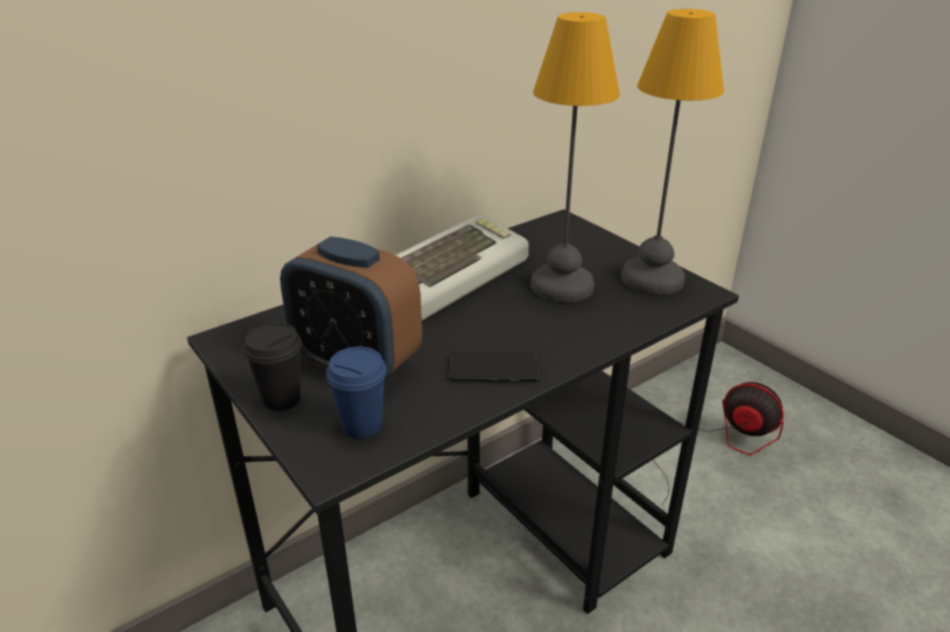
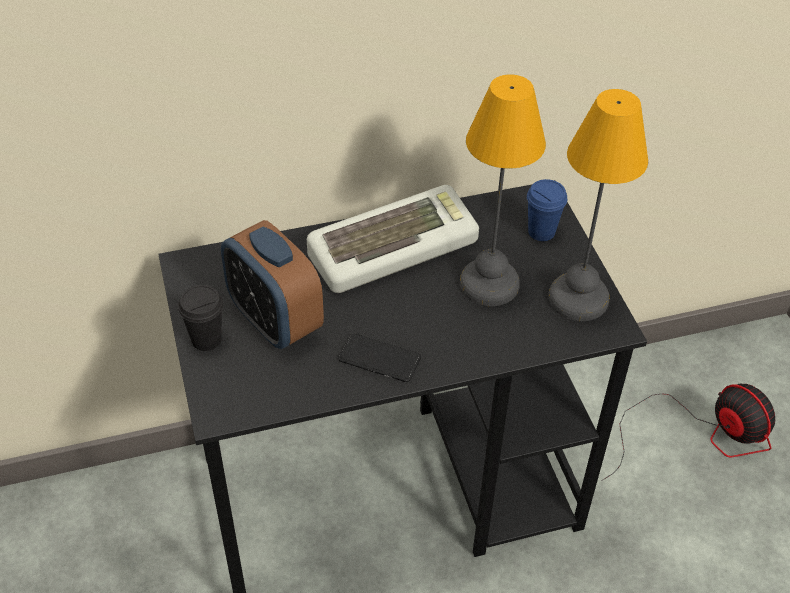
camera: 20 degrees right, 15 degrees up
blue cup [326,347,387,439] -> blue cup moved to [527,179,567,241]

